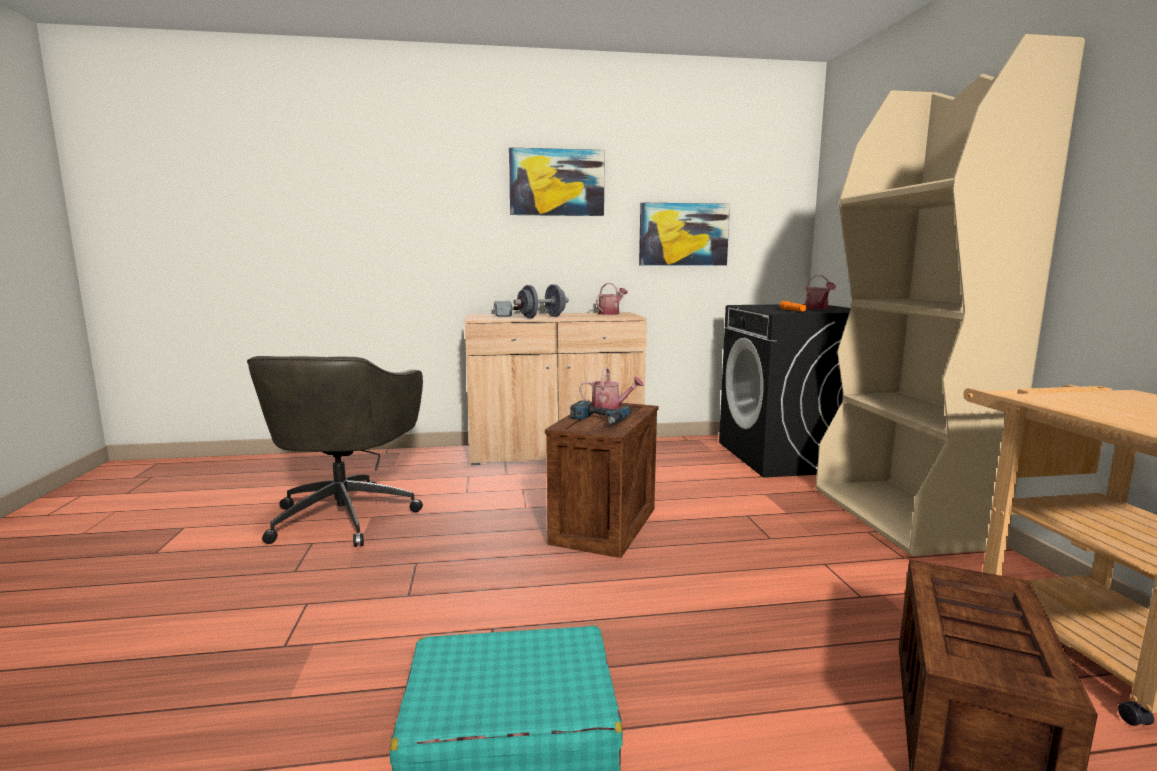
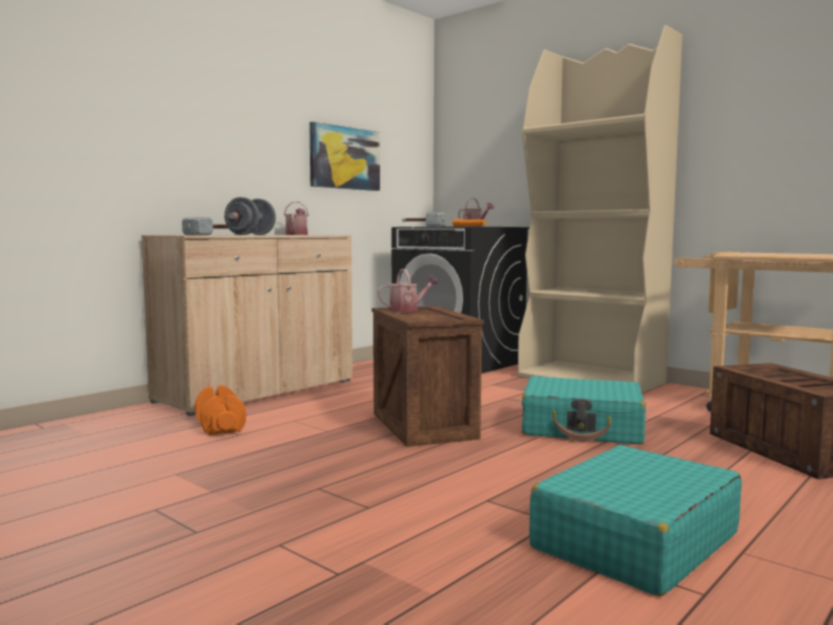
camera: 40 degrees left, 5 degrees down
grey office chair [247,356,423,547] -> none
picture [509,147,605,216] -> none
power drill [570,400,632,424] -> none
none -> orange dumbbell [195,385,246,435]
none -> hammer [402,212,446,227]
none -> turquoise suitcase [522,376,646,445]

